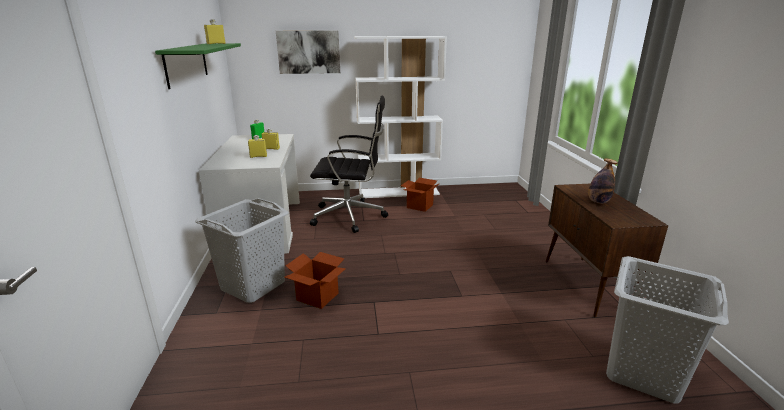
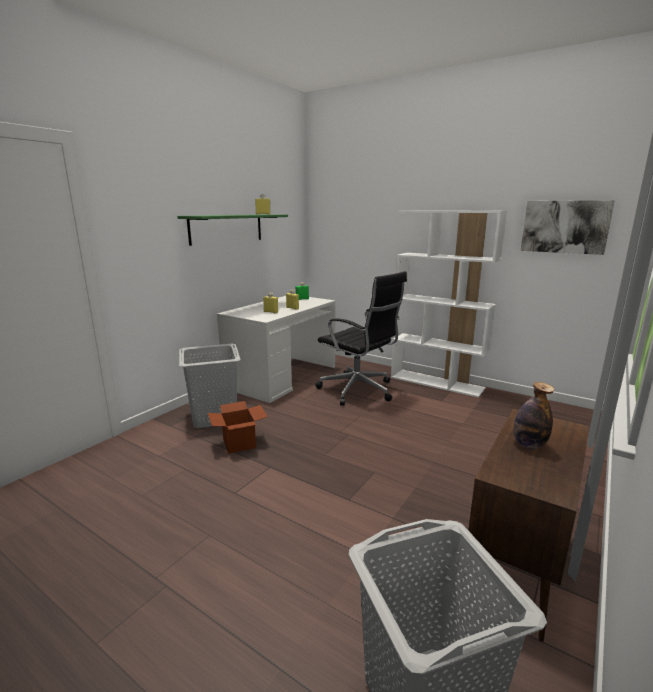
camera: 40 degrees right, 5 degrees down
picture [276,31,340,74] -> picture moved to [521,200,615,255]
cardboard box [401,178,439,212] -> none

